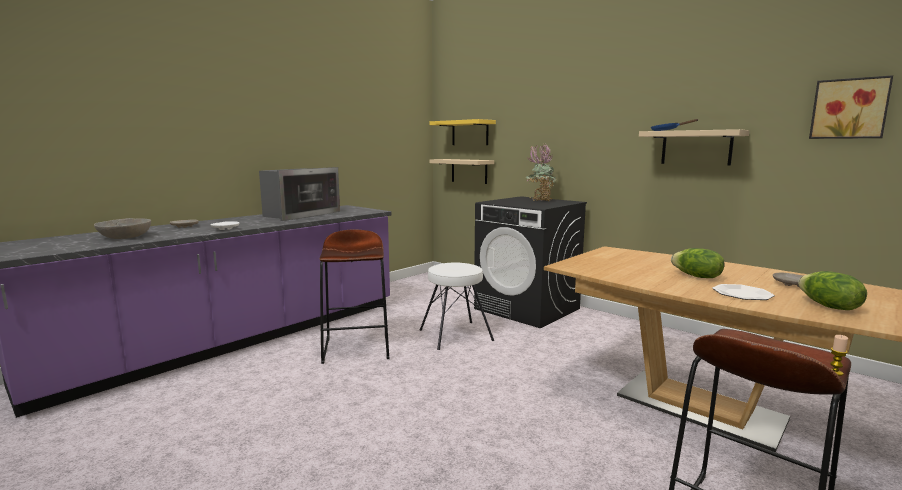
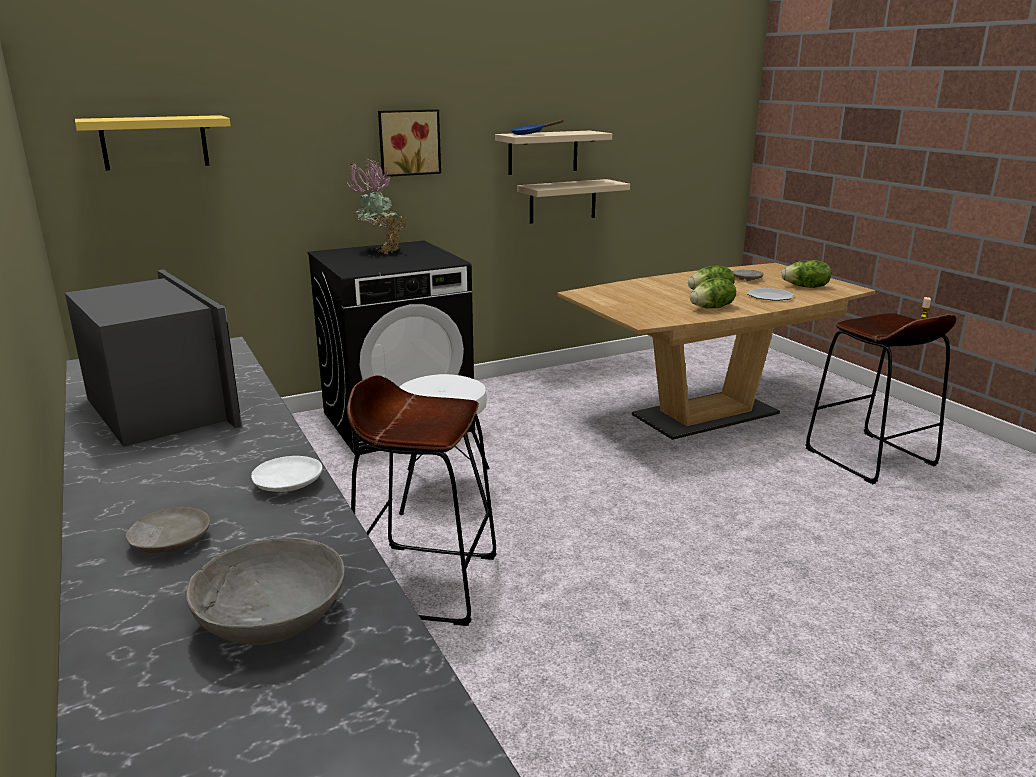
camera: 70 degrees left, 10 degrees up
beige shelf [429,159,494,184] -> beige shelf moved to [517,179,630,224]
picture [809,75,893,139] -> picture moved to [378,109,441,177]
none -> lettuce [690,278,736,308]

